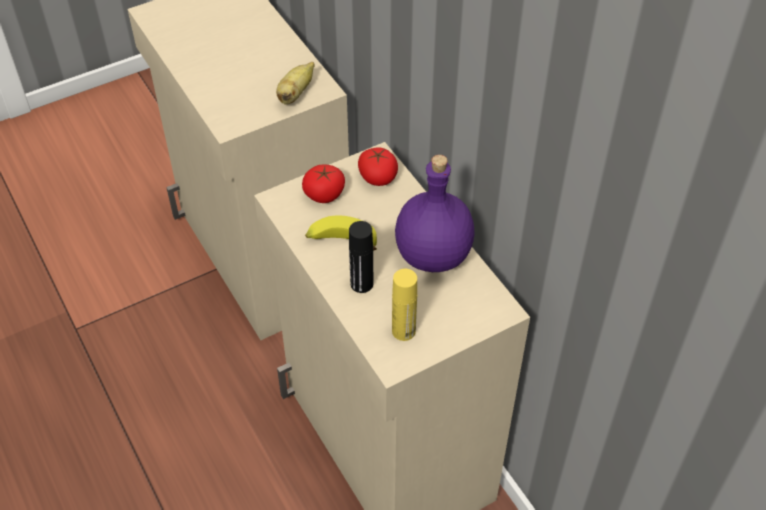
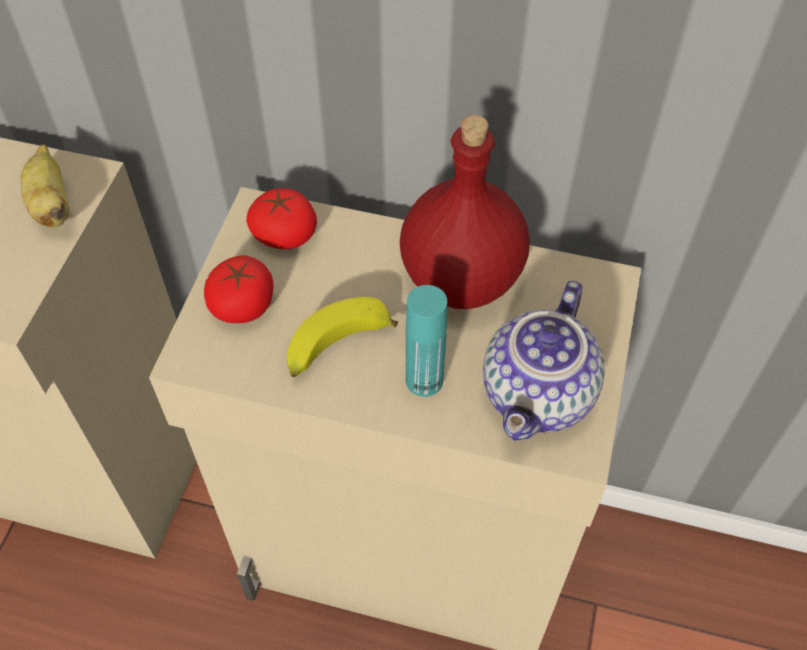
camera: 45 degrees left, 5 degrees up
black bottle [349,221,373,293] -> turquoise bottle [406,285,447,397]
yellow bottle [392,269,417,341] -> teapot [483,281,605,441]
purple bottle [395,155,475,272] -> red bottle [400,115,530,309]

